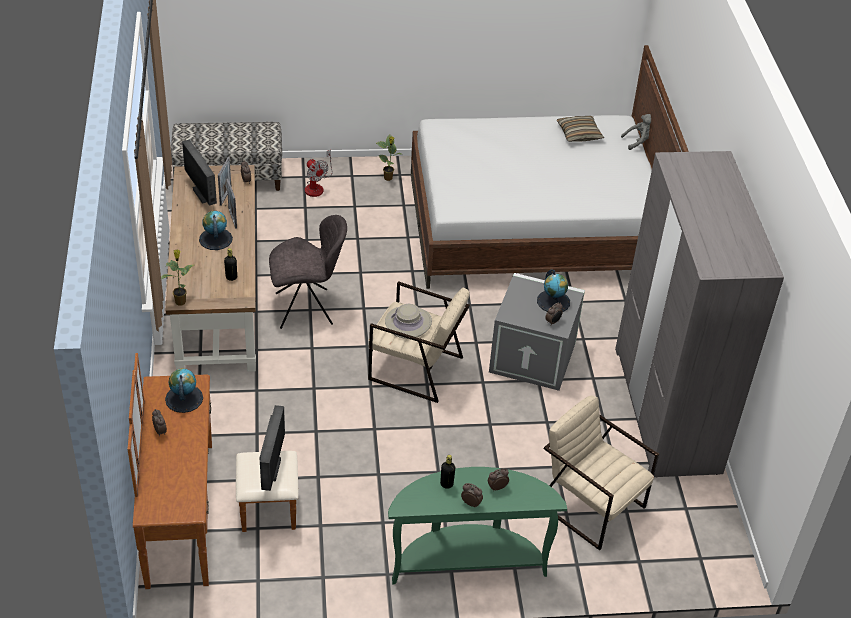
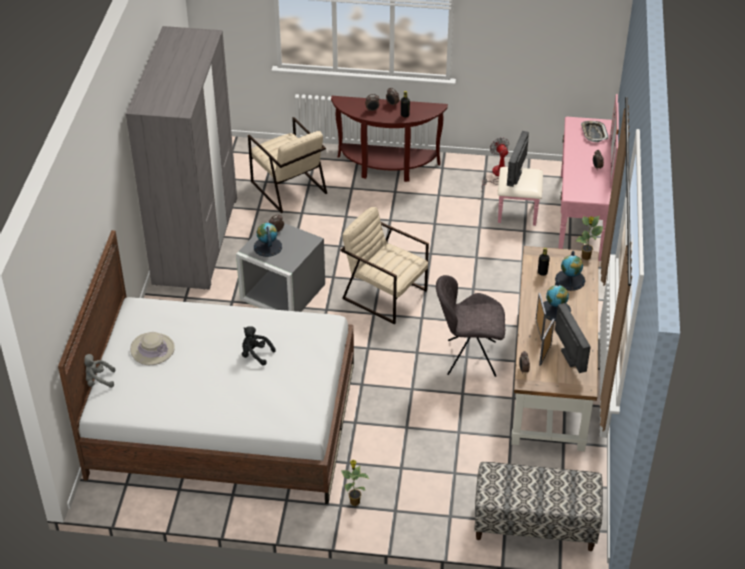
camera: 165 degrees left, 0 degrees up
brown dresser [128,353,299,589] -> pink dresser [498,94,619,261]
globe [165,368,203,413] -> globe moved to [555,251,585,291]
fan [305,150,333,197] -> fan moved to [482,137,509,189]
beige hat [385,304,432,339] -> beige hat moved to [130,332,175,365]
green console table [388,467,567,584] -> brown console table [331,96,448,182]
pillow [557,116,604,142] -> none
none -> black plush toy [242,326,276,365]
none -> tray [581,121,609,142]

